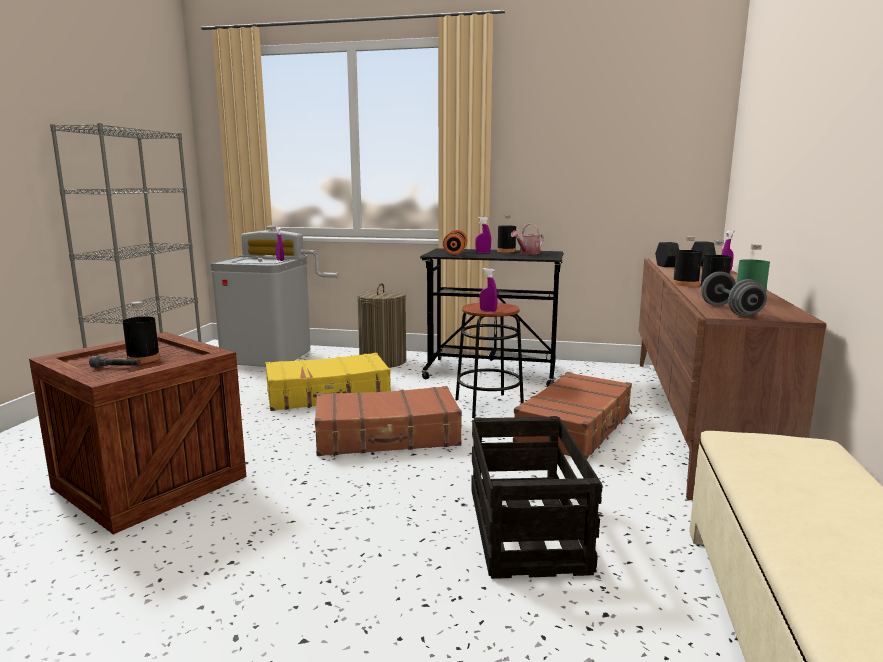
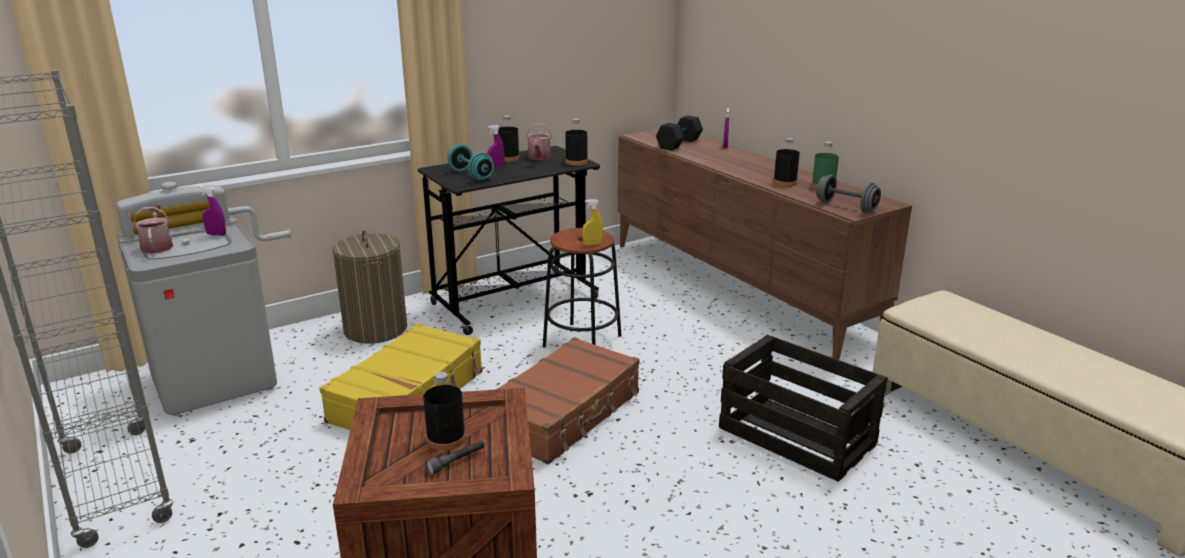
camera: 45 degrees left, 10 degrees up
orange dumbbell [443,230,468,255] -> turquoise dumbbell [447,144,494,180]
purple spray bottle [479,268,498,312] -> yellow spray bottle [582,199,603,246]
brown suitcase [513,372,632,459] -> none
black bottle [673,236,702,287] -> black bottle moved to [565,119,588,165]
none -> watering can [133,205,173,254]

